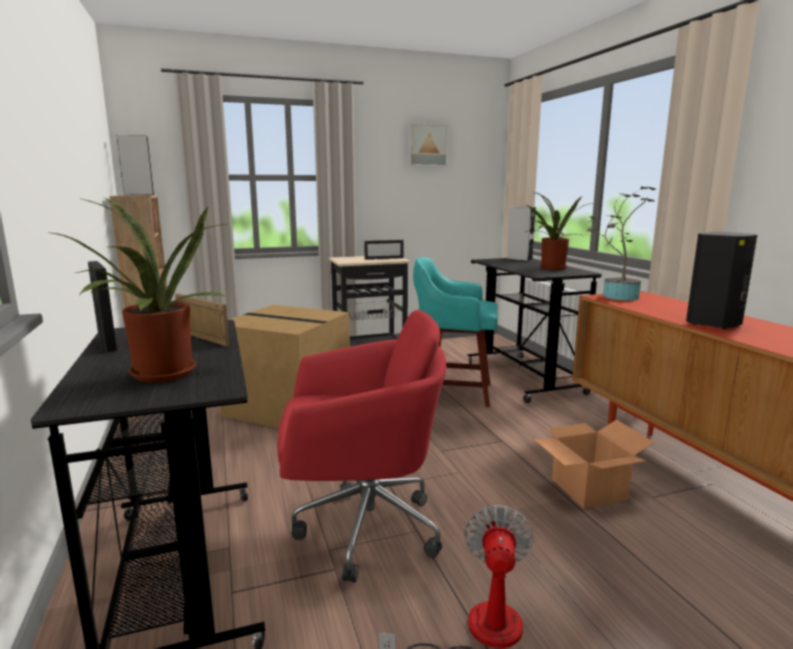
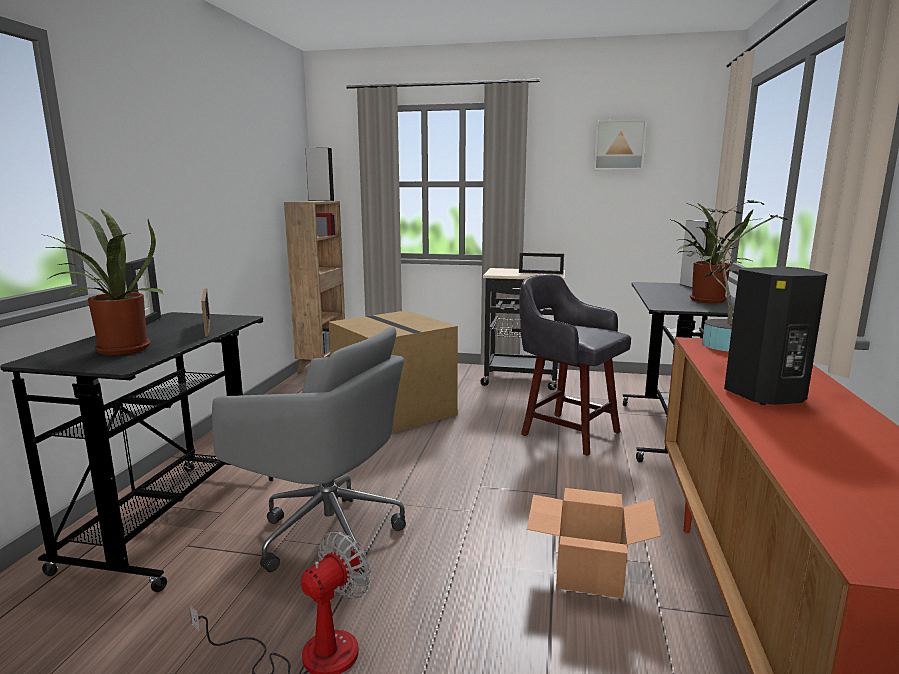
camera: 30 degrees right, 0 degrees up
red office chair [277,310,446,583] -> grey office chair [212,327,406,574]
turquoise stool [413,257,498,407] -> grey stool [519,274,631,456]

